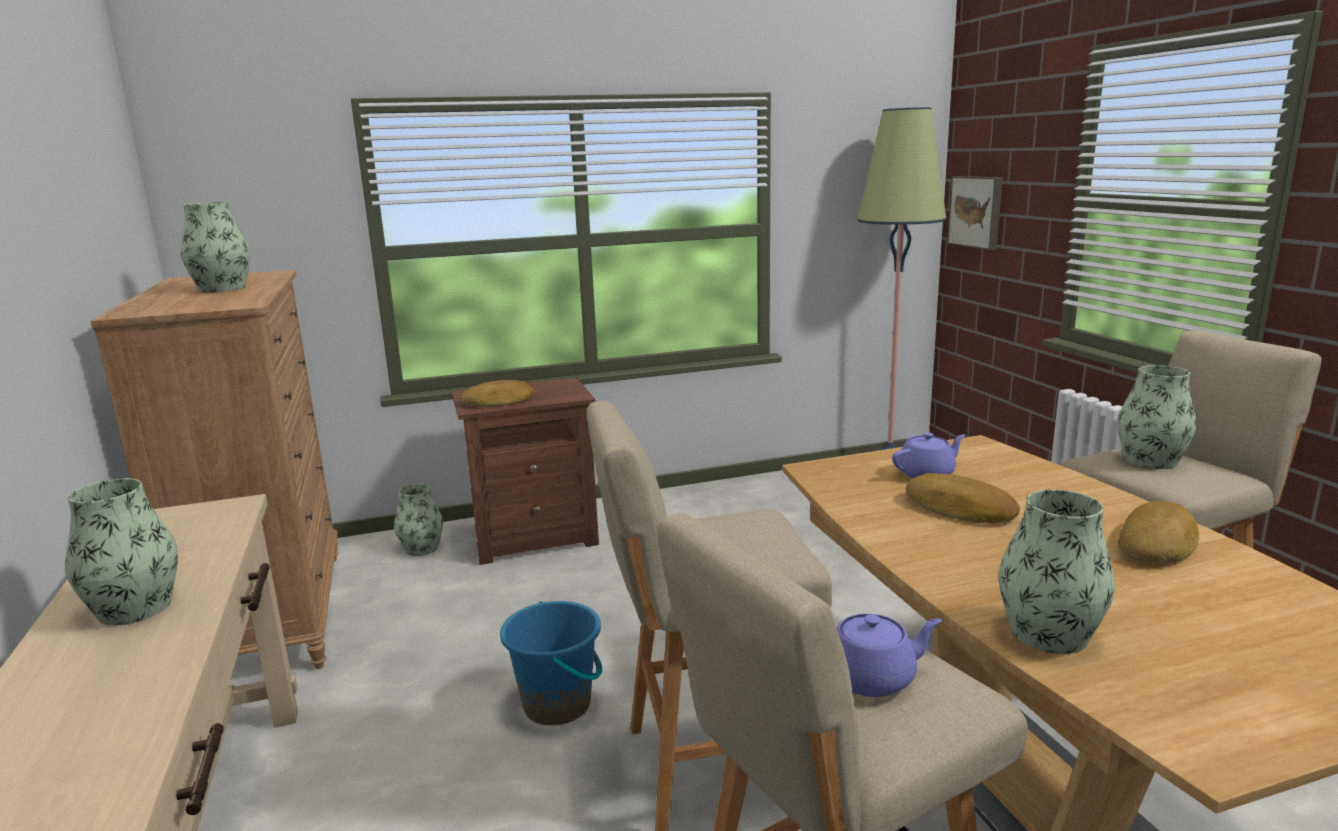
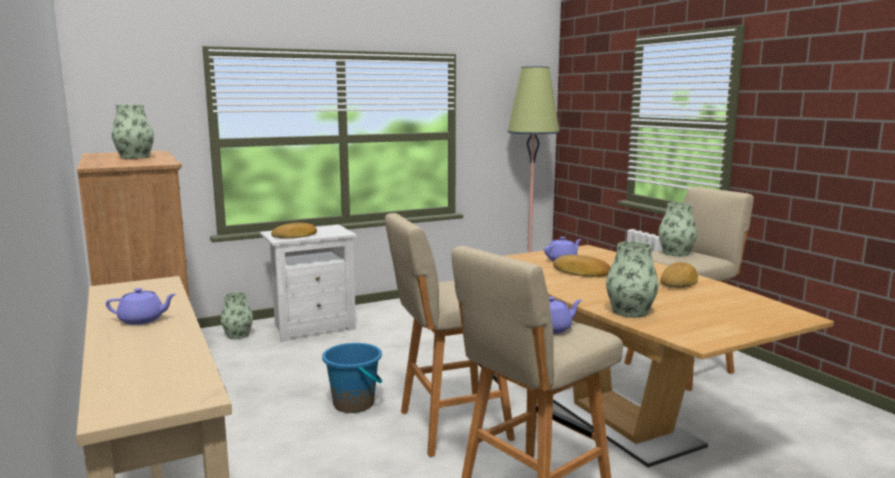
camera: 10 degrees left, 5 degrees down
vase [65,478,178,625] -> purple teapot [106,288,176,325]
brown nightstand [452,378,599,565] -> white nightstand [260,225,357,342]
picture [947,176,1003,250] -> none

